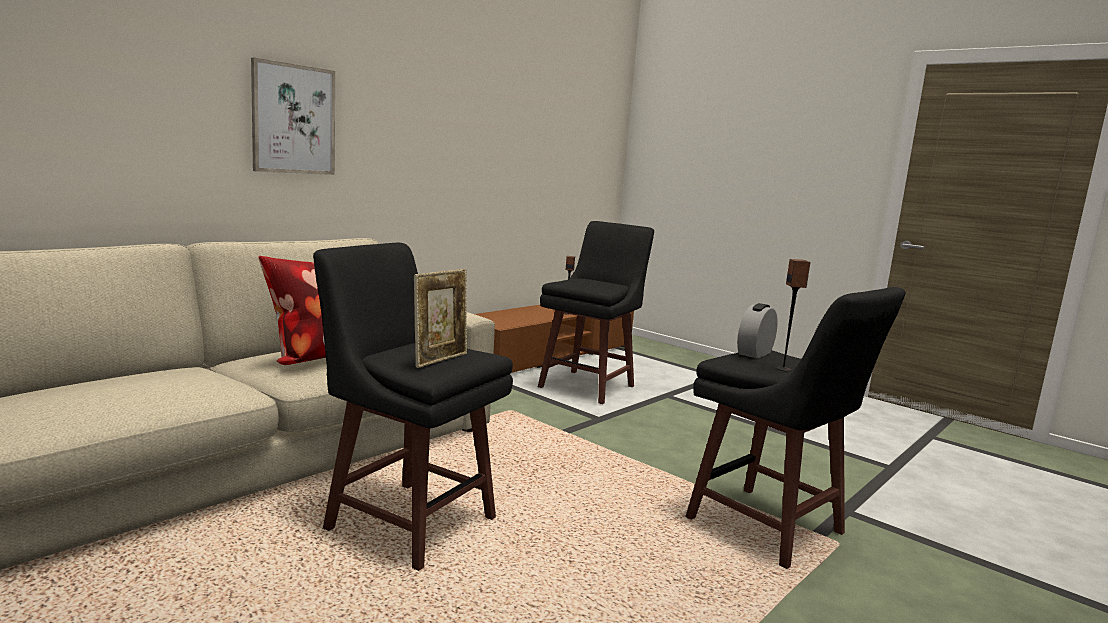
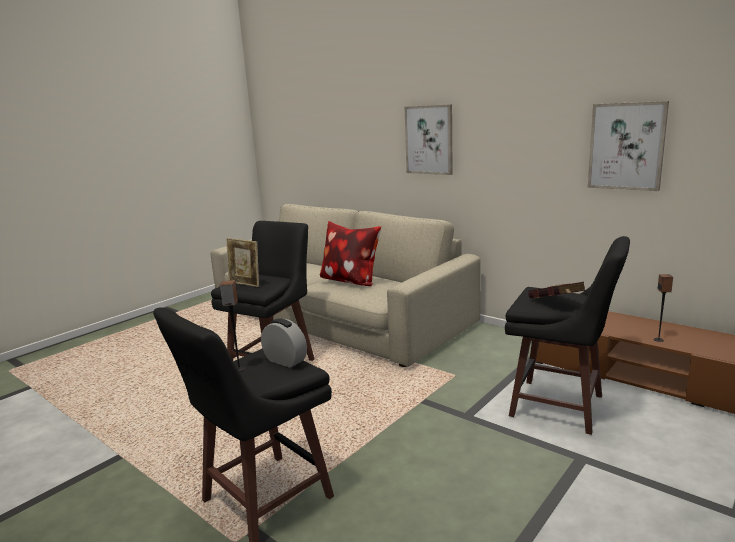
camera: 90 degrees right, 5 degrees up
none -> red book [528,282,585,299]
none -> picture [588,101,669,191]

